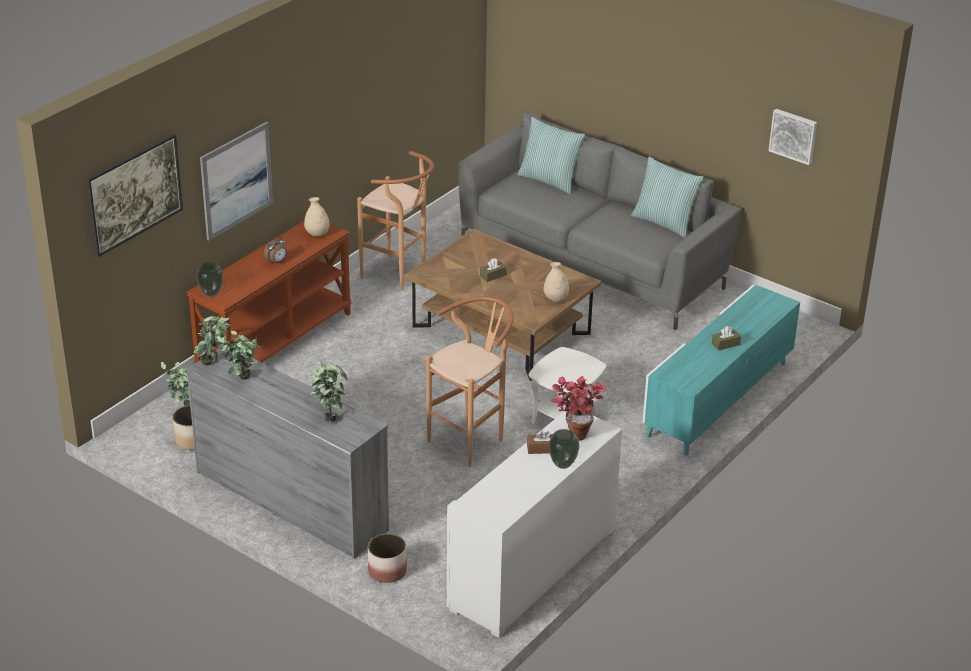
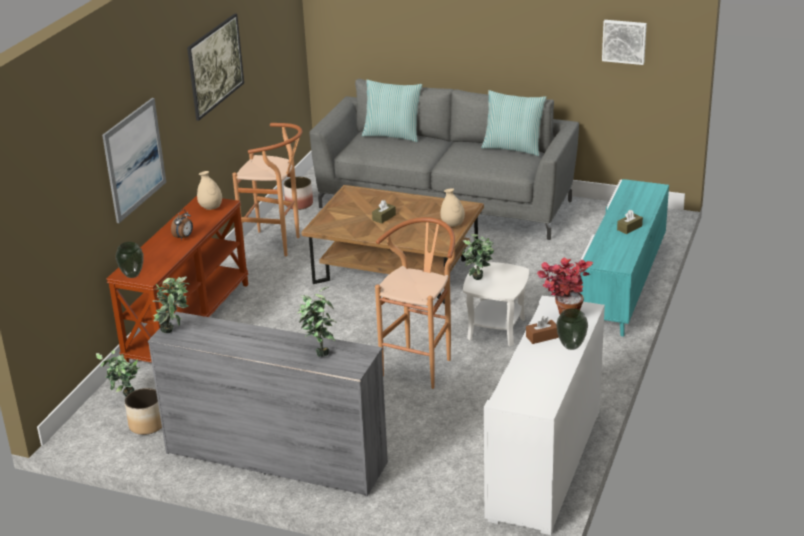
camera: 15 degrees left, 5 degrees down
picture [86,134,183,257] -> picture moved to [187,14,244,121]
potted plant [217,331,261,380] -> potted plant moved to [462,234,494,280]
planter [368,533,407,583] -> planter moved to [284,177,313,210]

